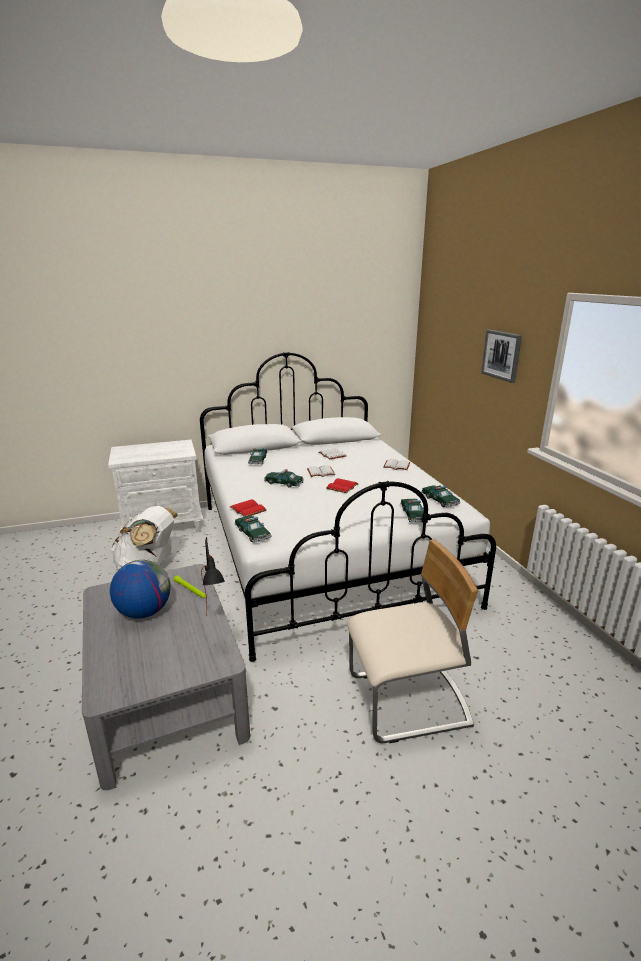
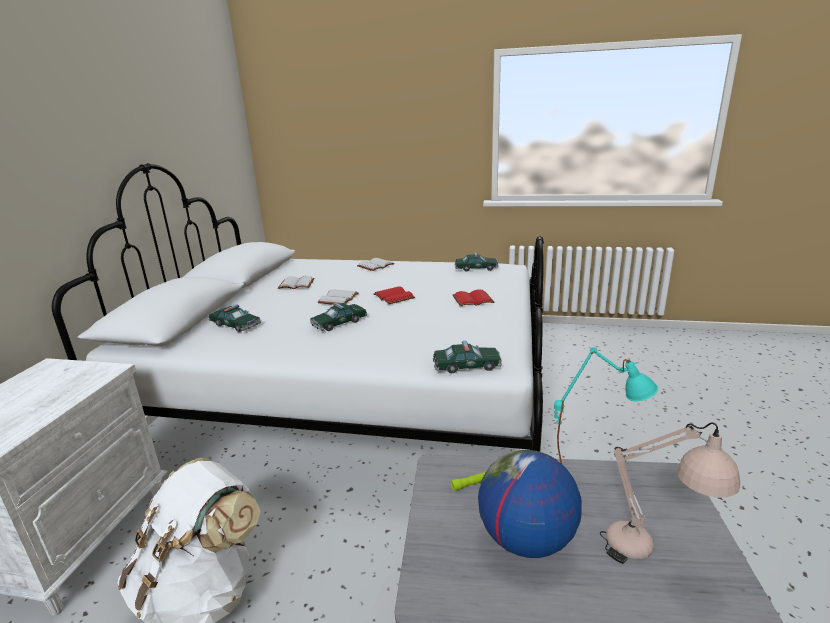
camera: 60 degrees left, 0 degrees up
black table lamp [201,537,225,606] -> turquoise table lamp [554,347,658,464]
red book [230,499,267,517] -> red book moved to [453,289,494,306]
beige chair [347,539,478,743] -> none
toy car [400,499,429,523] -> none
picture [481,330,522,383] -> none
none -> beige table lamp [600,422,740,564]

